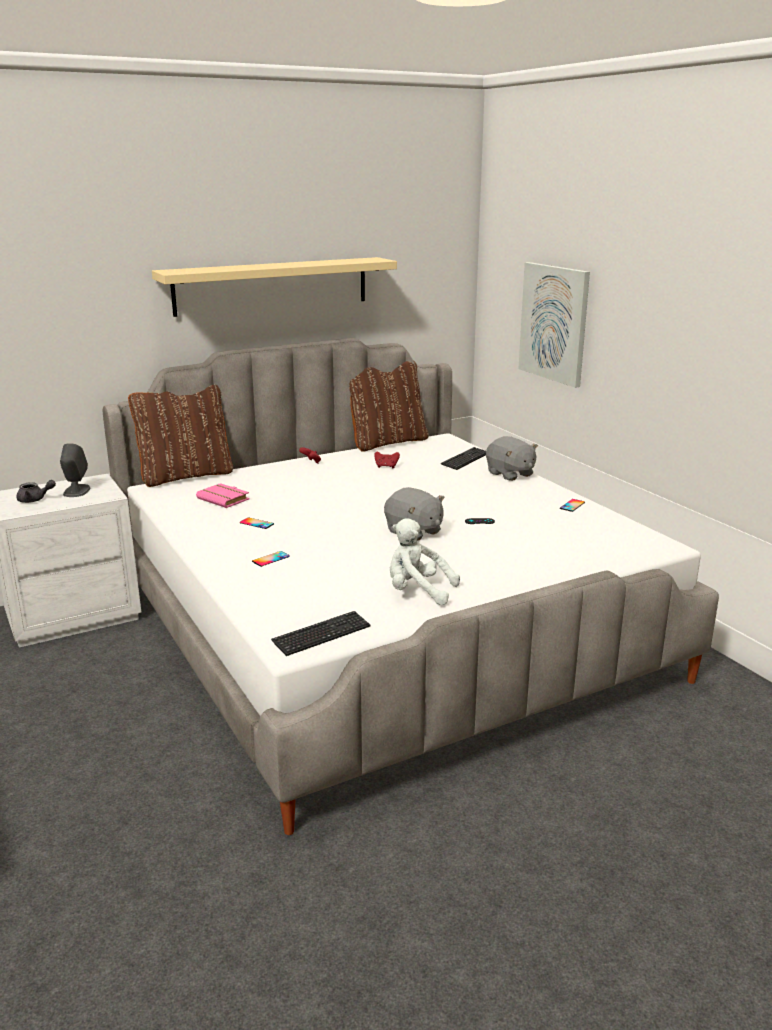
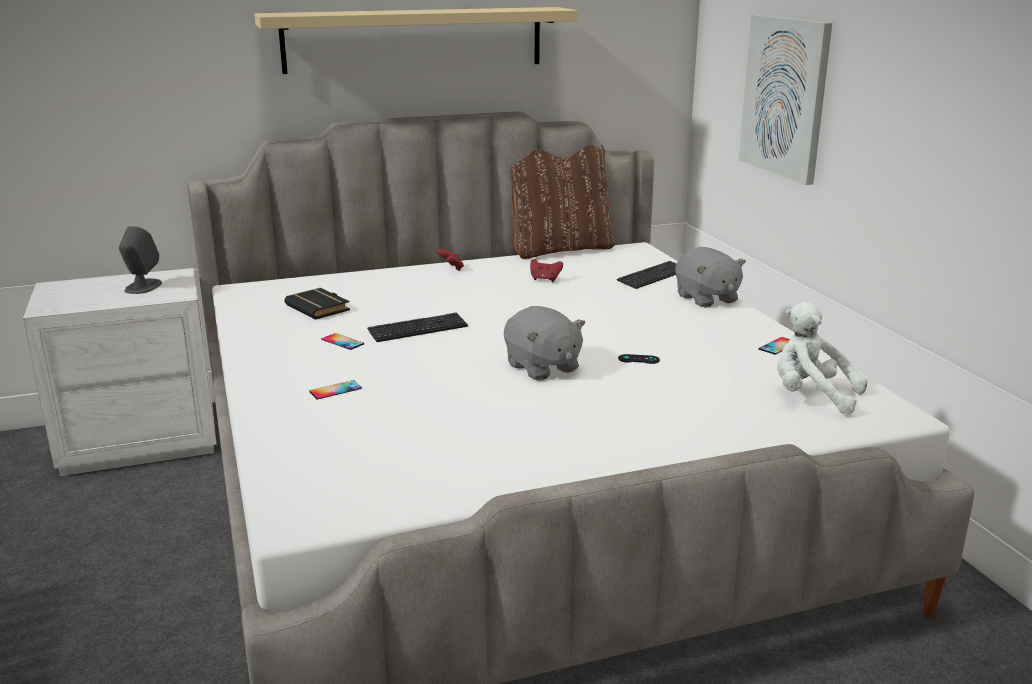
camera: 10 degrees right, 0 degrees up
grey teapot [16,480,56,503] -> none
brown pillow [128,385,233,487] -> none
pink book [196,483,249,508] -> black book [284,288,350,320]
keyboard [271,611,371,656] -> keyboard moved to [367,313,468,342]
white plush toy [390,519,460,605] -> white plush toy moved to [777,302,867,414]

